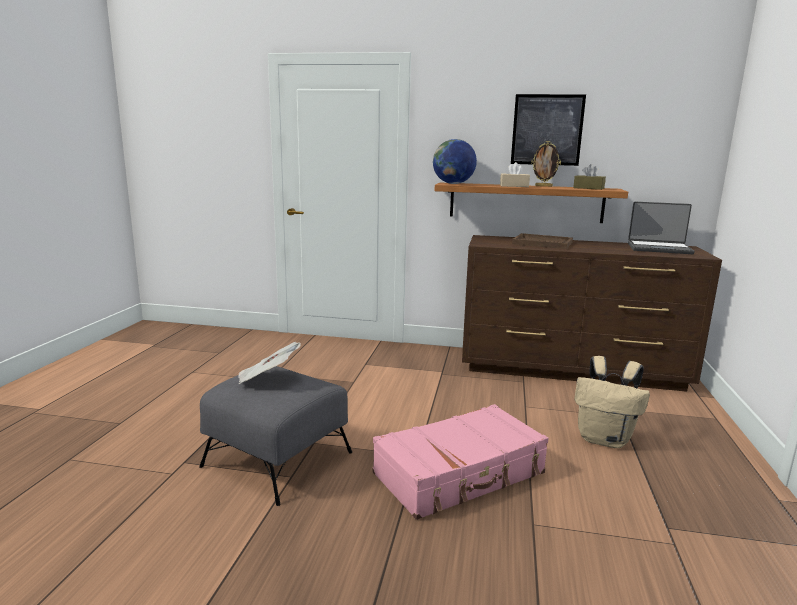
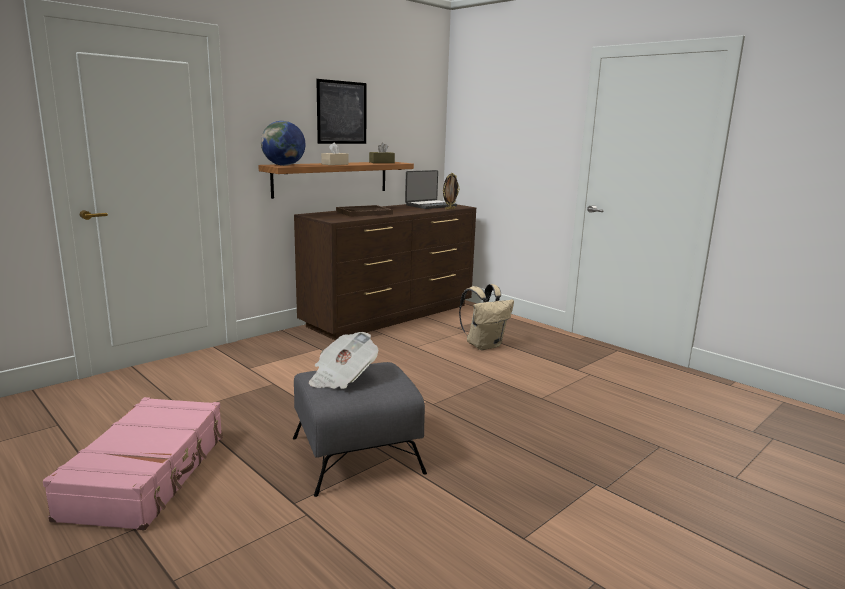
camera: 55 degrees left, 0 degrees up
pink suitcase [373,404,549,520] -> pink suitcase moved to [43,397,223,531]
picture frame [531,141,561,187] -> picture frame moved to [443,173,460,210]

